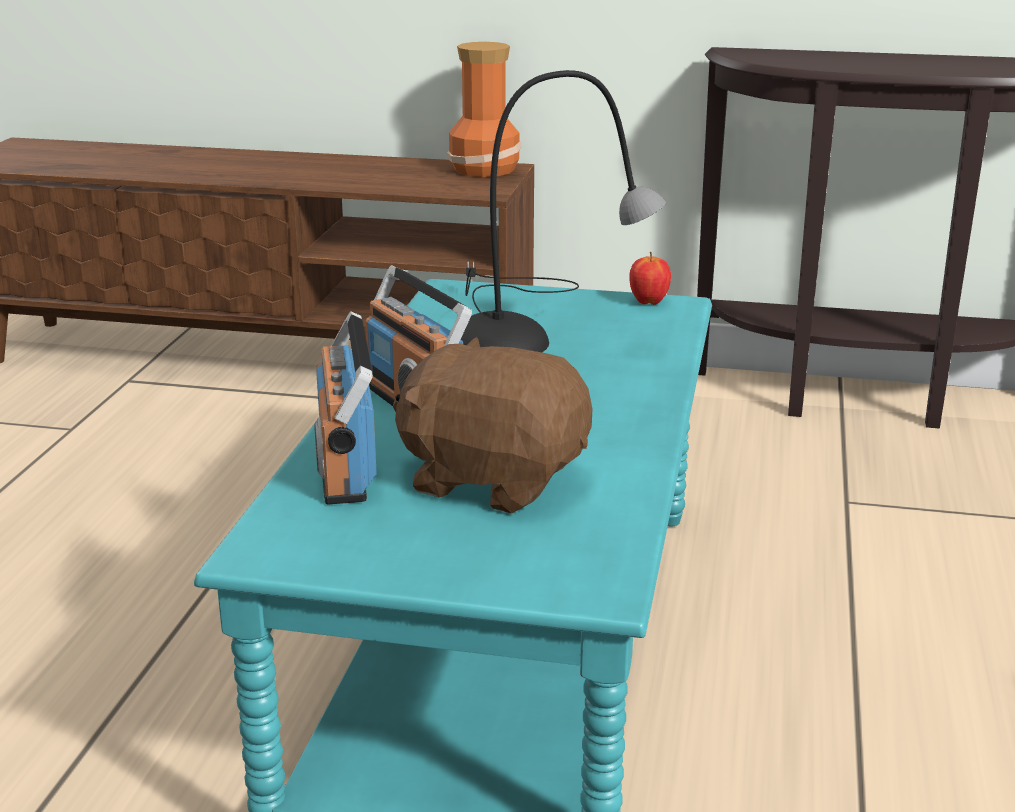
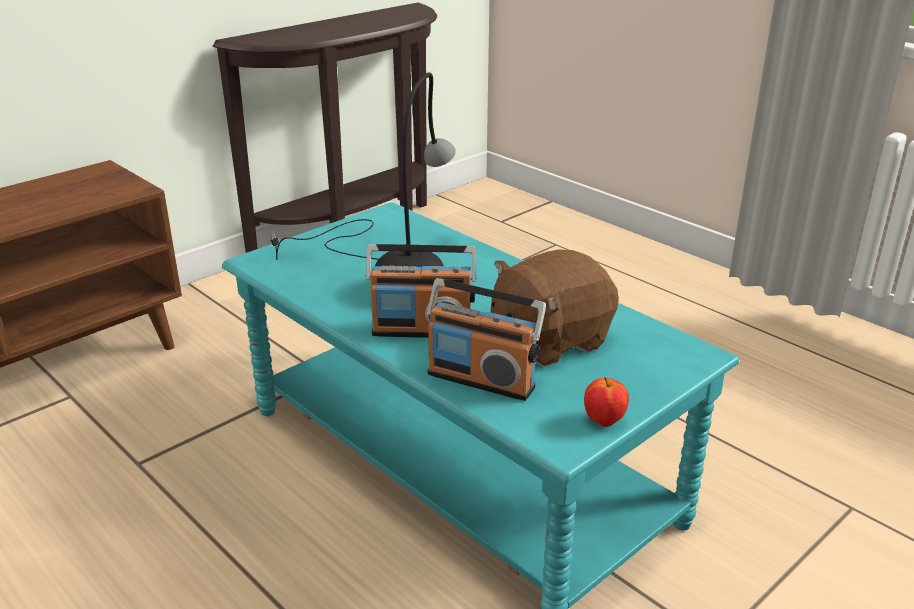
camera: 55 degrees left, 5 degrees up
vase [447,42,522,177] -> none
apple [629,252,671,305] -> apple moved to [584,377,629,427]

